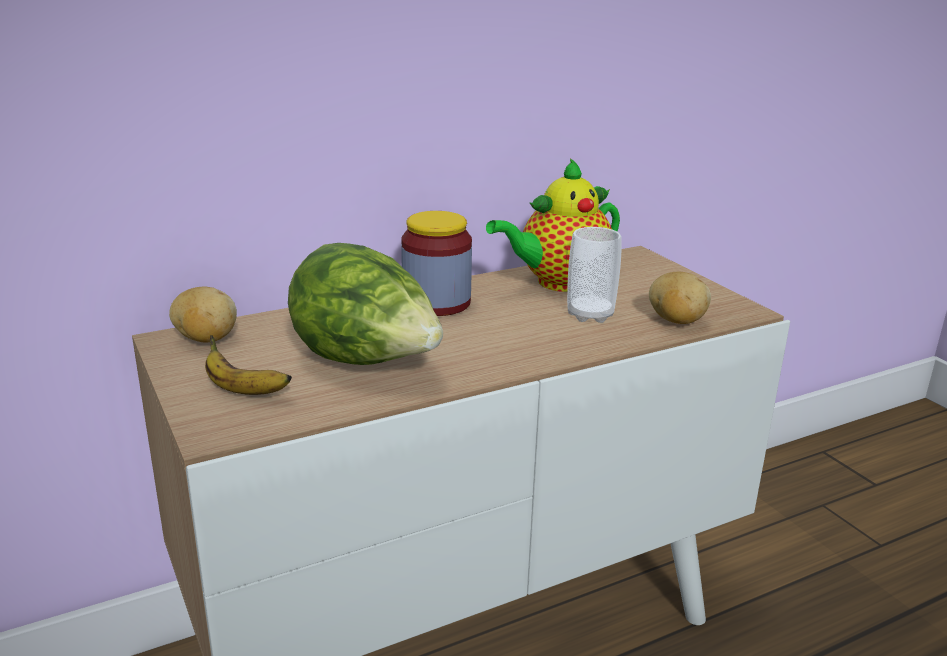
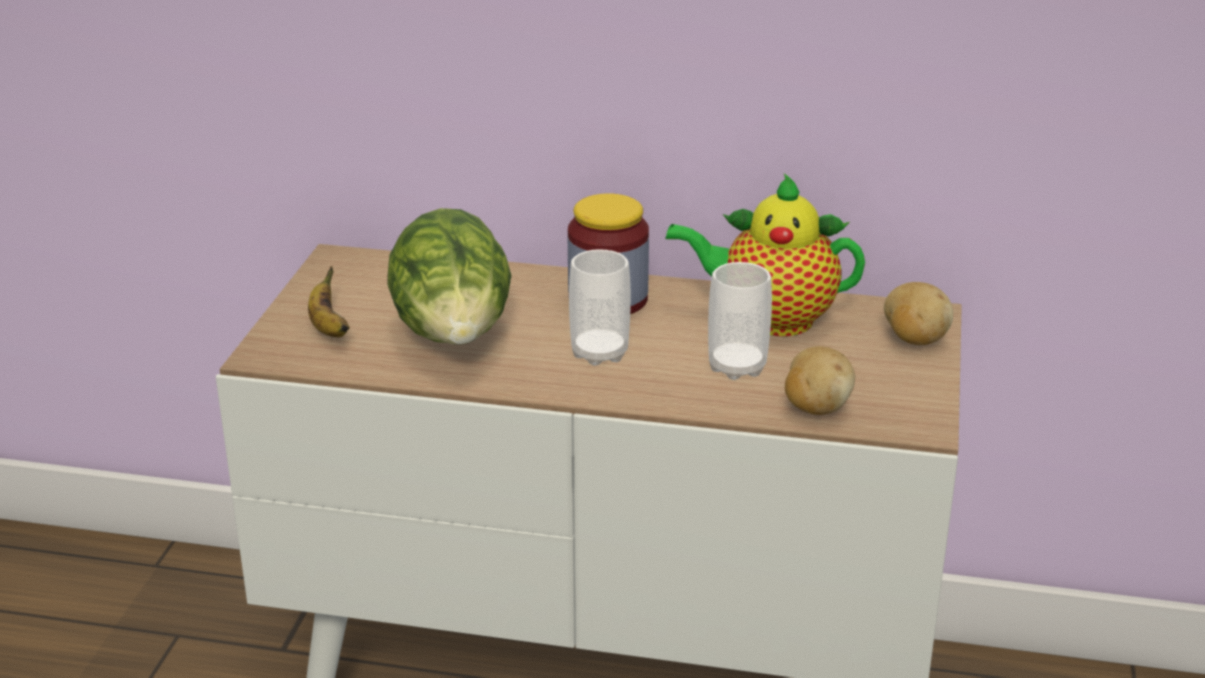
camera: 40 degrees right, 5 degrees up
potato [169,287,237,342] -> potato moved to [884,282,953,345]
none -> cup [569,249,631,366]

